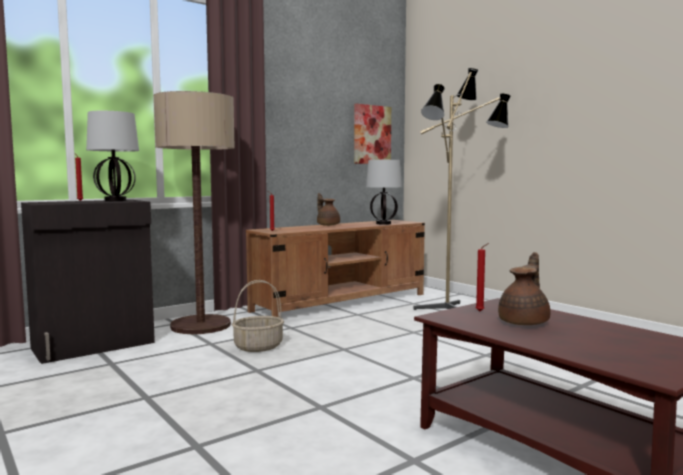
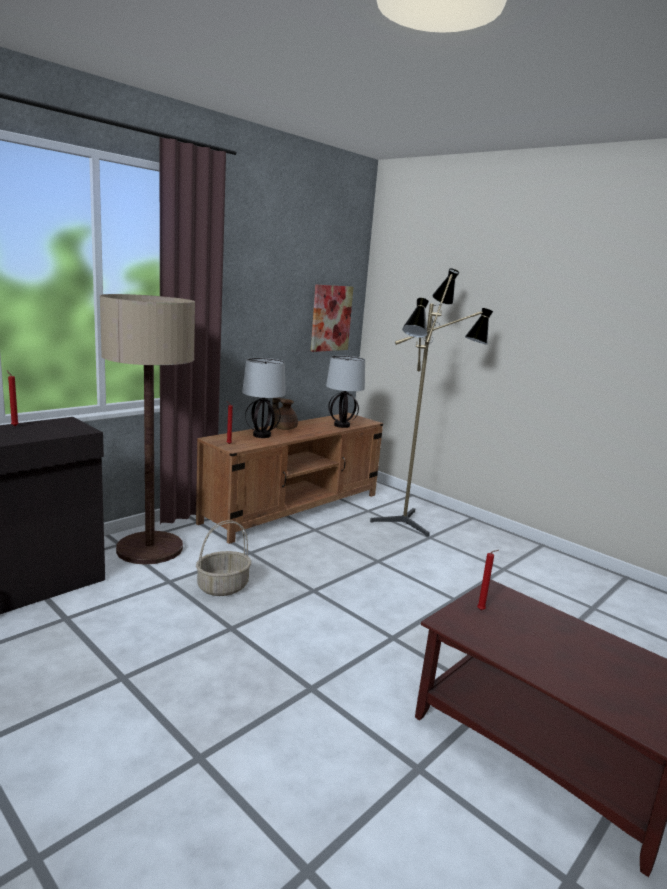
camera: 10 degrees left, 10 degrees up
table lamp [86,111,139,201] -> table lamp moved to [242,358,286,438]
brown teapot [498,252,551,325] -> none

